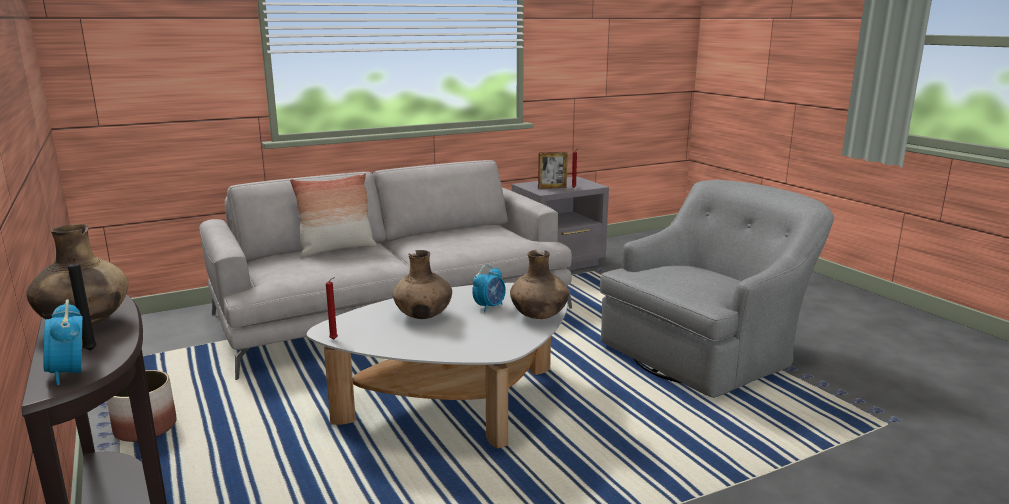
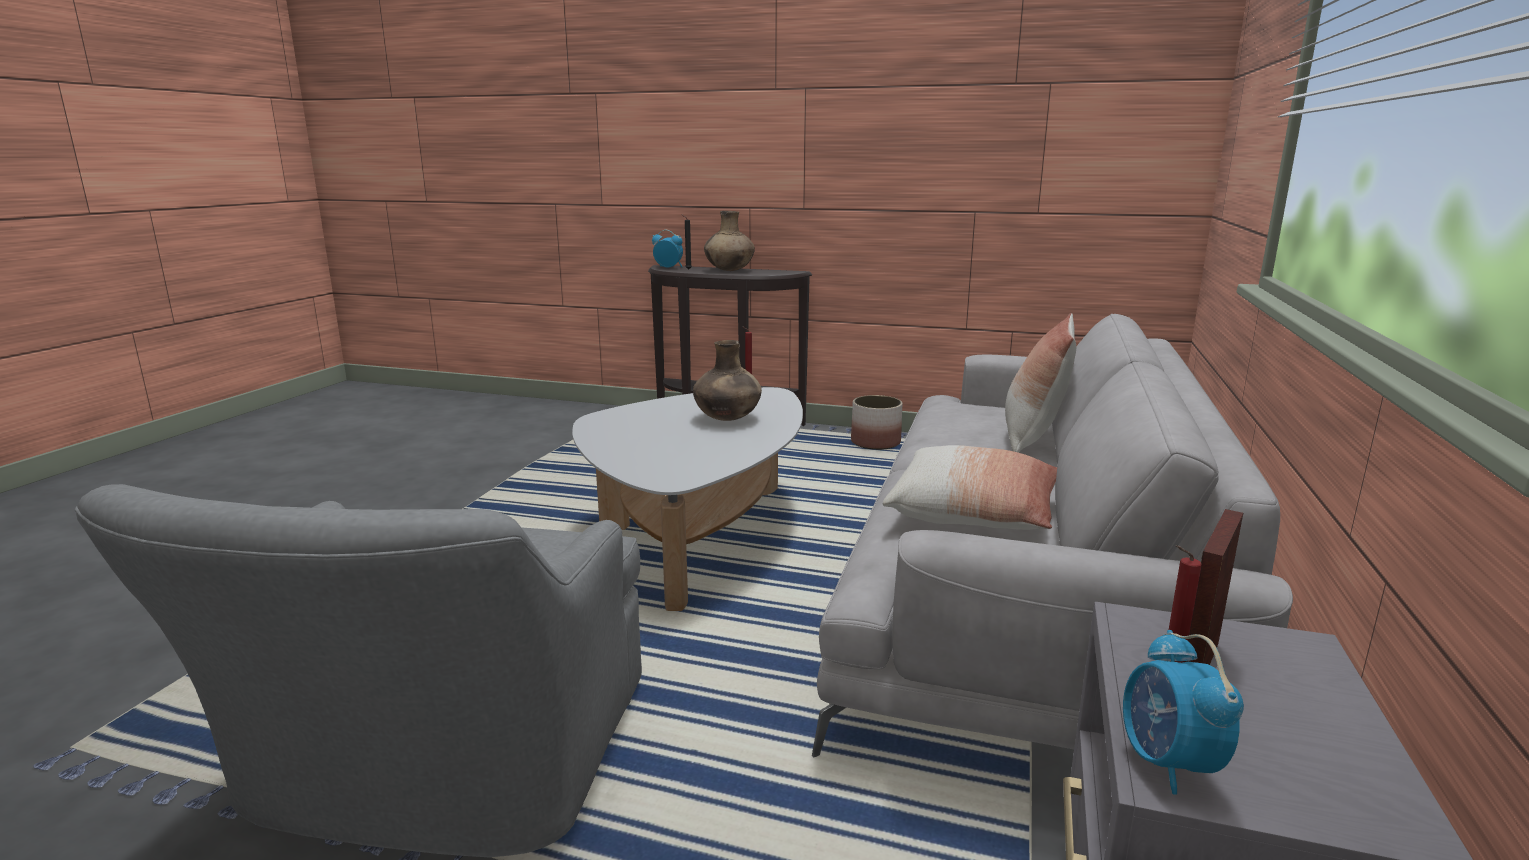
camera: 135 degrees right, 0 degrees up
alarm clock [472,265,506,312] -> alarm clock moved to [1123,630,1244,795]
brown vase [510,250,569,319] -> none
none -> pillow [883,445,1057,530]

